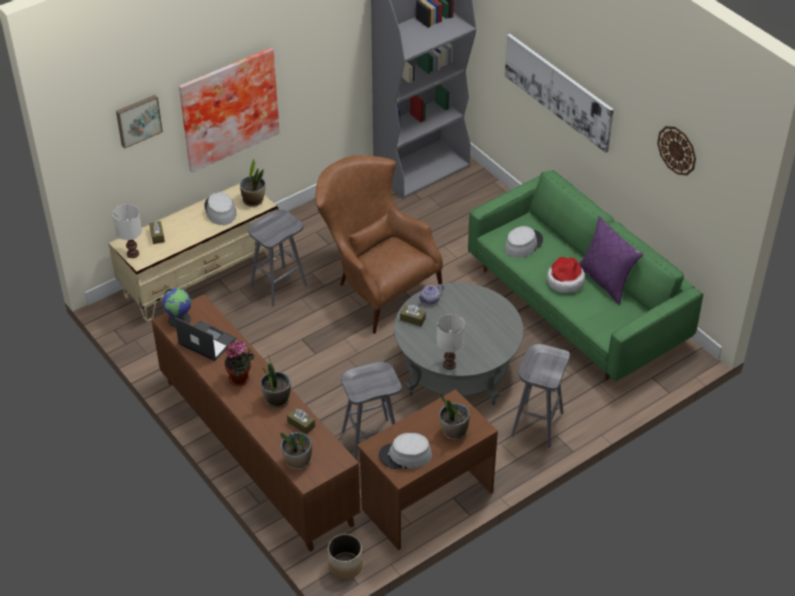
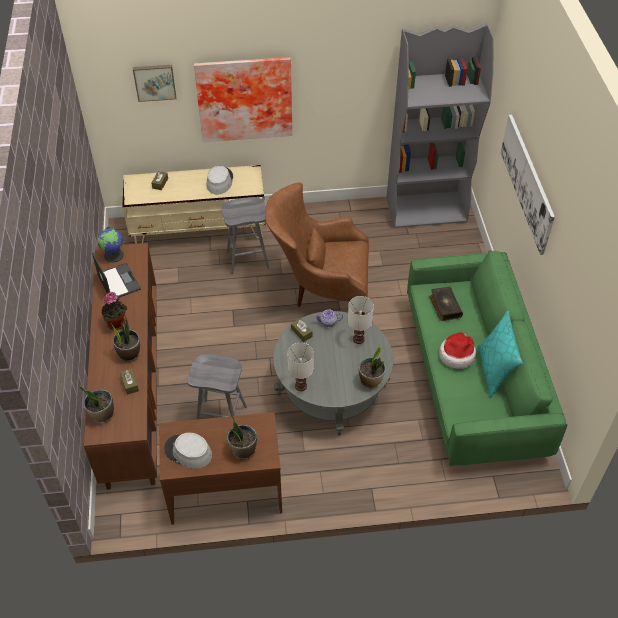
camera: 30 degrees right, 5 degrees up
white table lamp [113,204,142,258] -> white table lamp moved to [348,296,374,344]
potted plant [240,157,265,207] -> potted plant moved to [359,345,385,388]
brown armchair [315,155,443,334] -> brown armchair turned 75 degrees counterclockwise [265,182,369,315]
planter [328,534,363,579] -> none
grey hat [504,226,543,258] -> book [430,287,463,321]
grey stool [511,344,570,448] -> none
purple pillow [579,216,643,305] -> turquoise pillow [478,311,523,398]
wall clock [657,126,696,175] -> none

